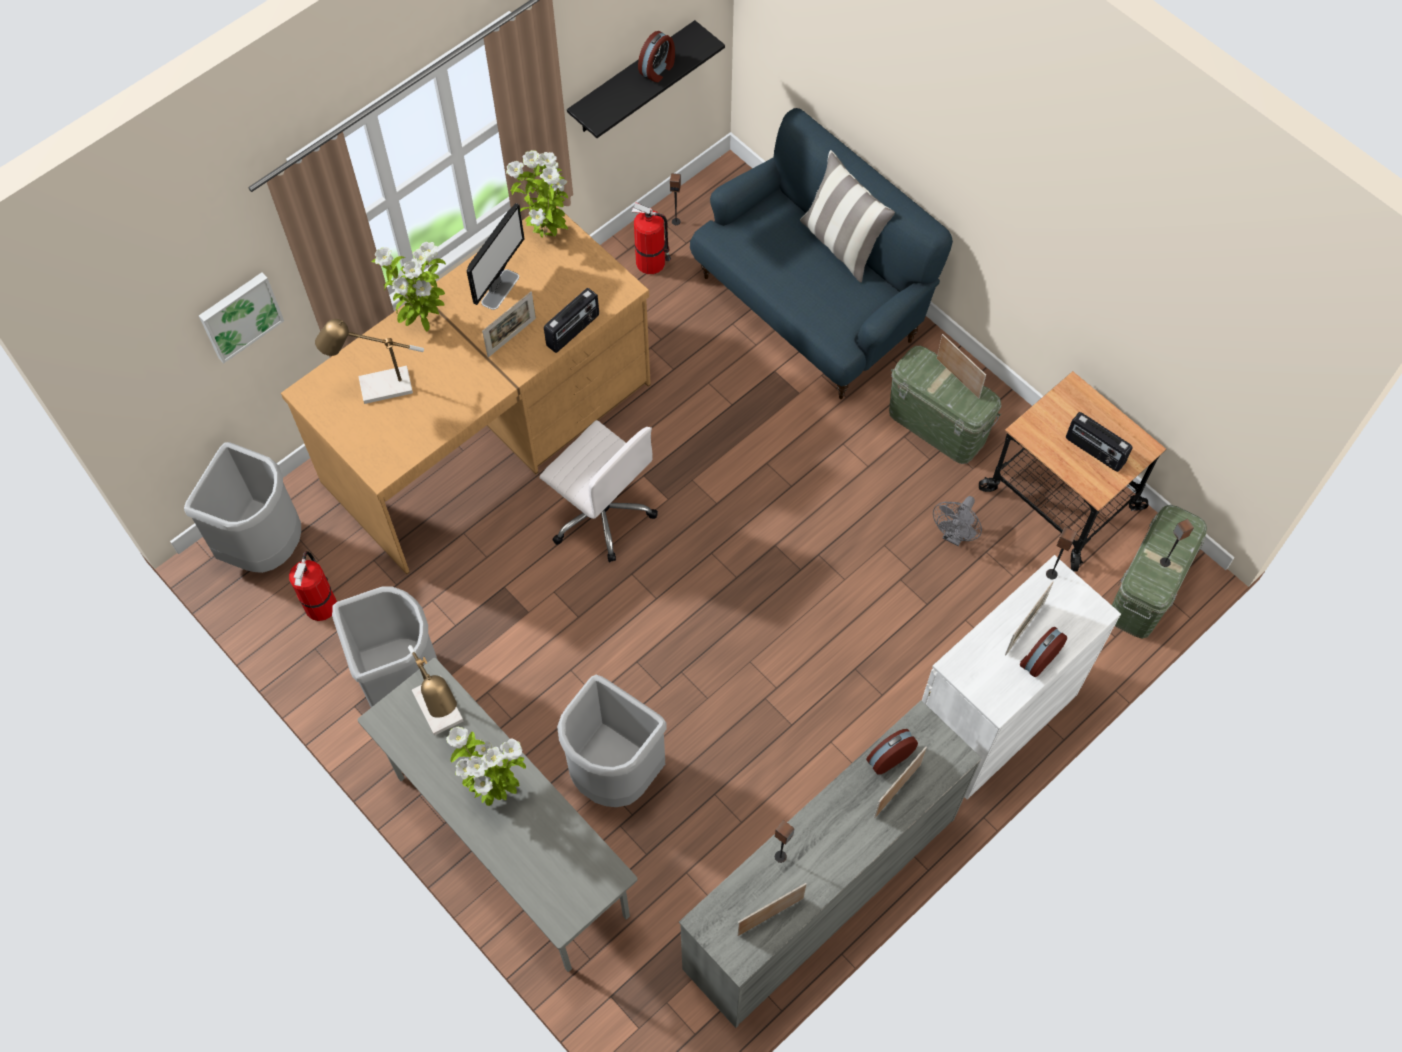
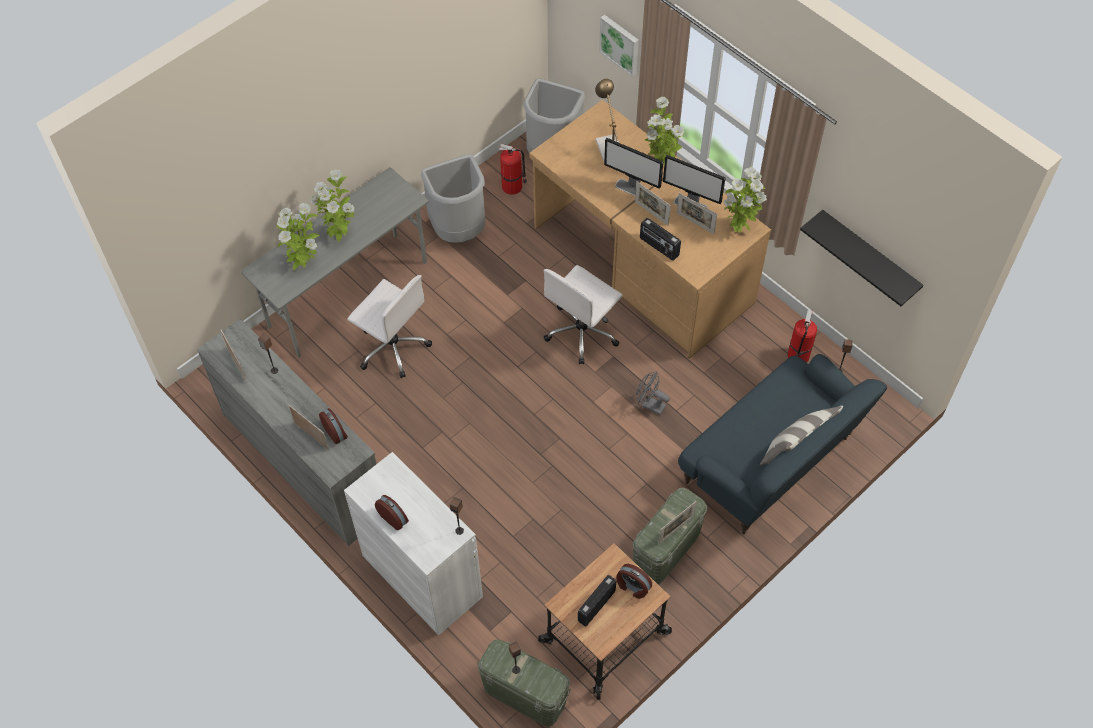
camera: 90 degrees right, 5 degrees down
table lamp [408,645,463,736] -> none
grey trash can [557,675,667,807] -> white office chair [347,275,432,378]
alarm clock [638,31,675,82] -> alarm clock moved to [616,564,652,599]
grey fan [933,496,982,546] -> grey fan moved to [636,372,670,415]
picture frame [1005,581,1054,655] -> picture frame moved to [677,193,717,234]
none -> potted plant [276,203,320,270]
none -> monitor [604,138,663,196]

